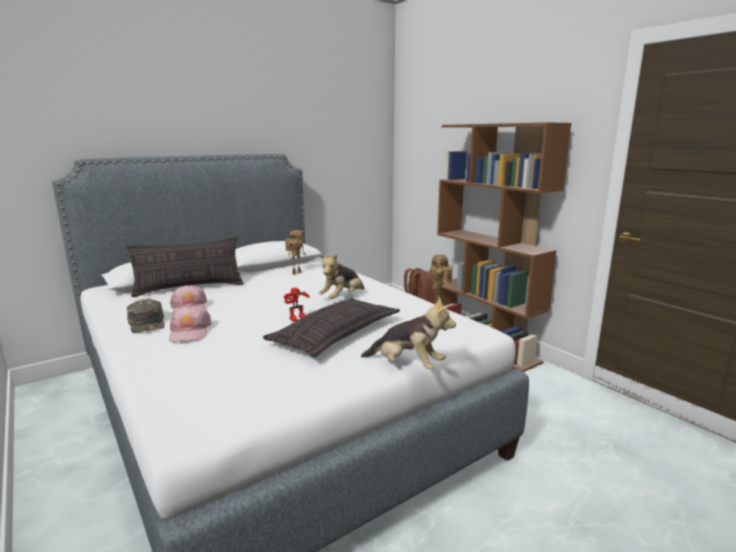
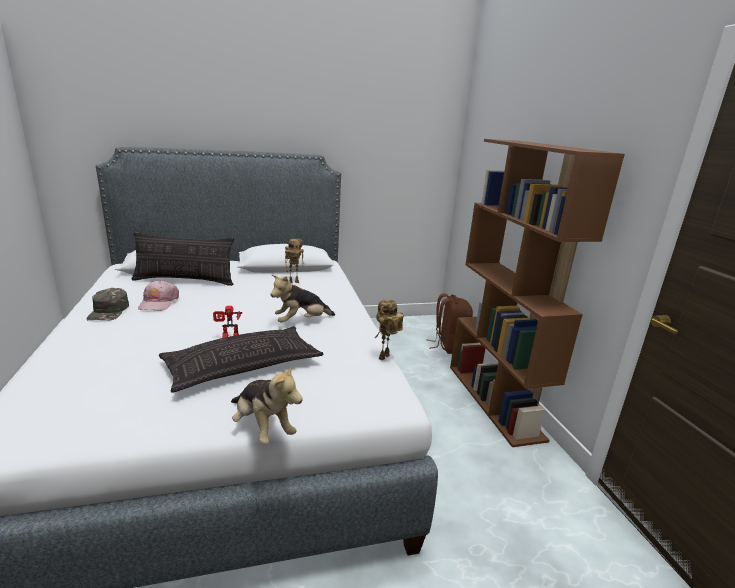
camera: 20 degrees right, 5 degrees up
pink cap [169,305,211,342] -> none

